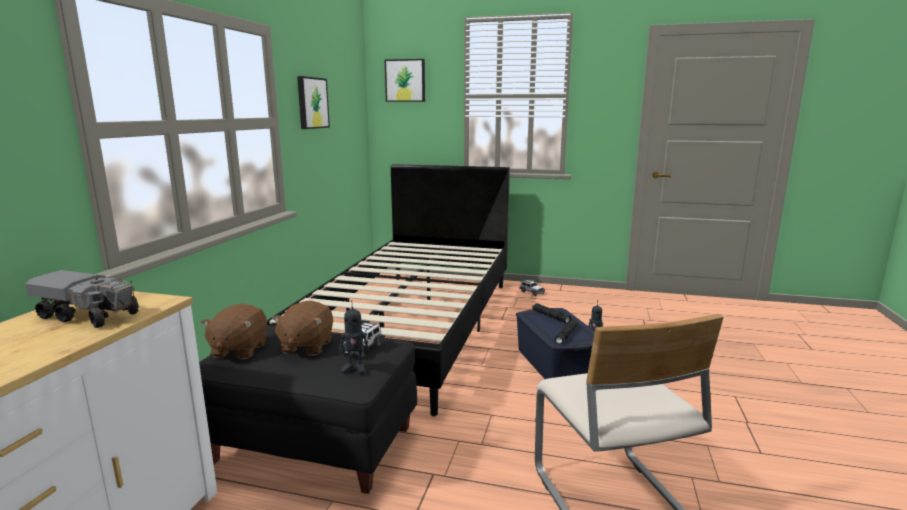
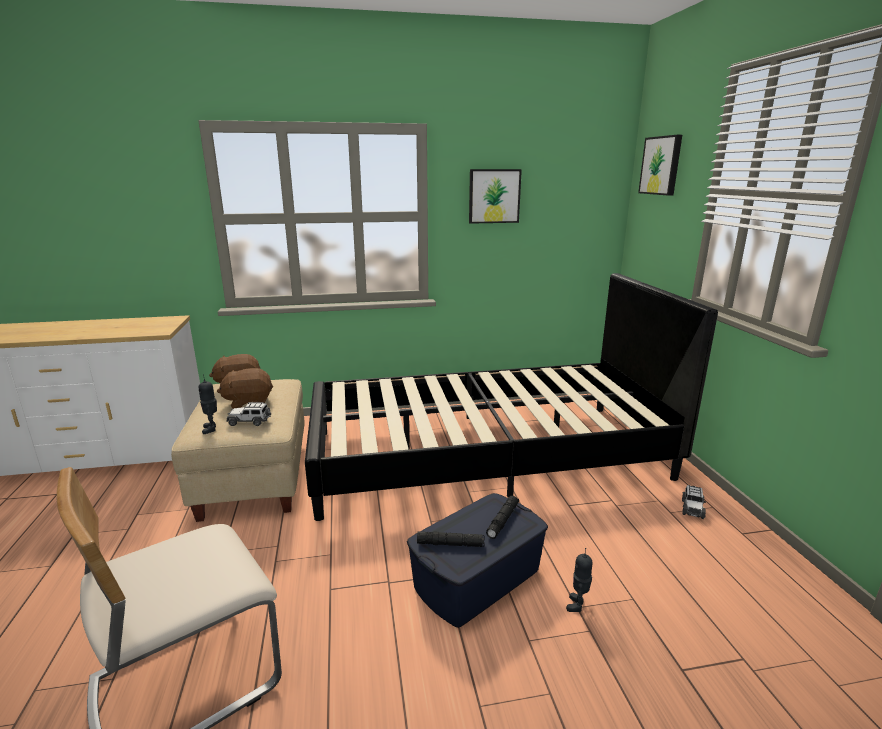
camera: 65 degrees right, 5 degrees up
toy truck [25,270,139,328] -> none
black ottoman [199,325,417,494] -> beige ottoman [171,379,305,522]

